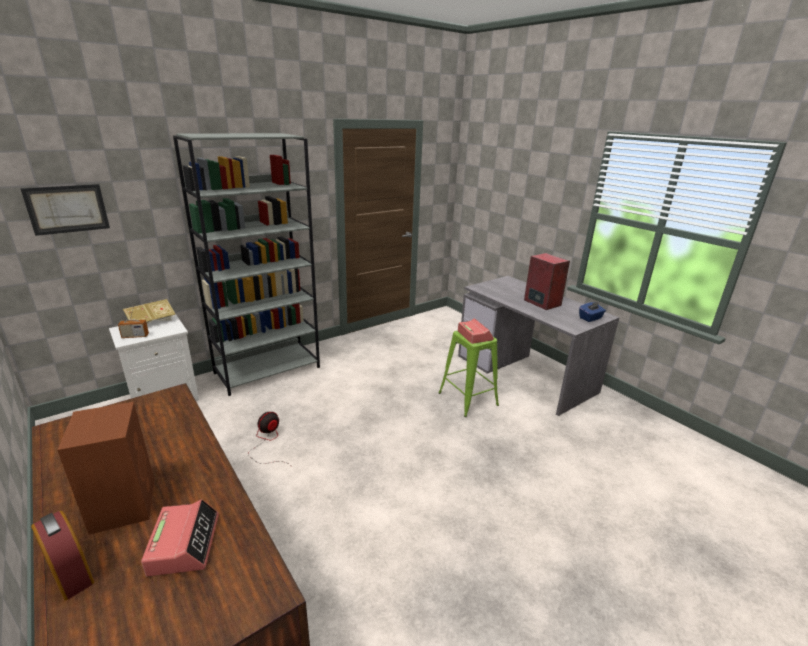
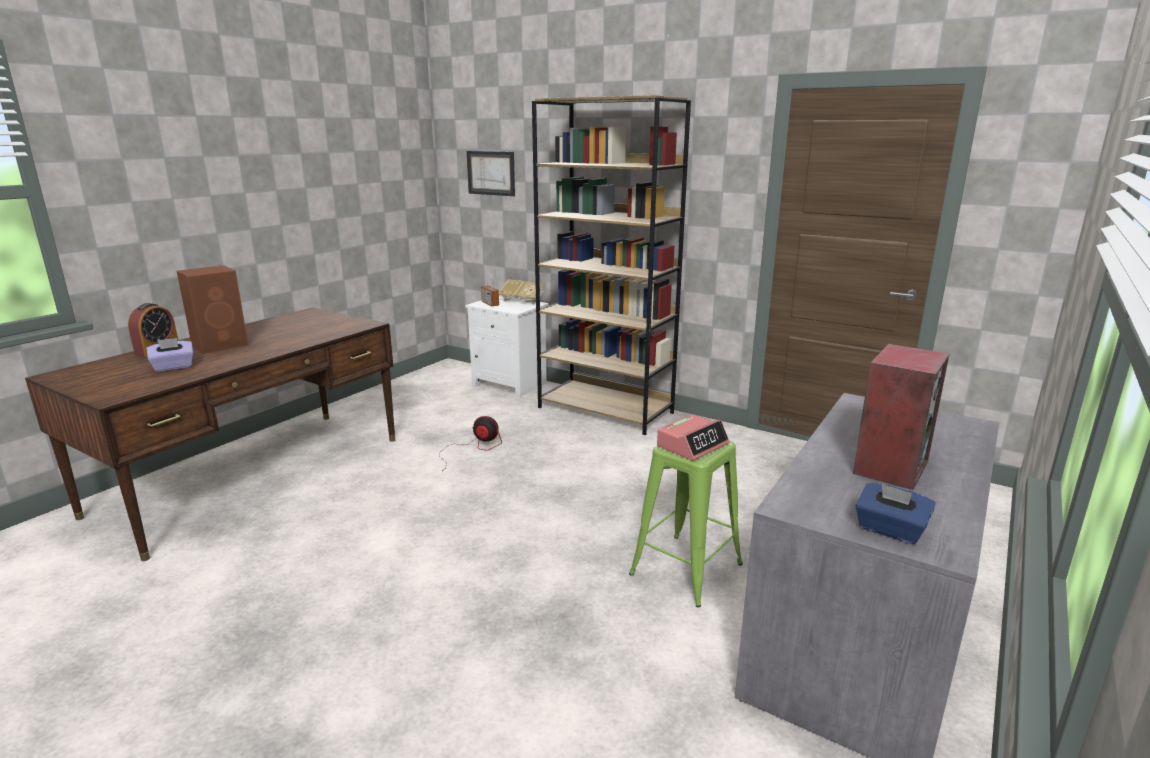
camera: 70 degrees right, 5 degrees down
alarm clock [141,499,219,576] -> purple tissue box [146,338,193,372]
grey bookcase [173,133,320,396] -> brown bookcase [532,95,691,435]

